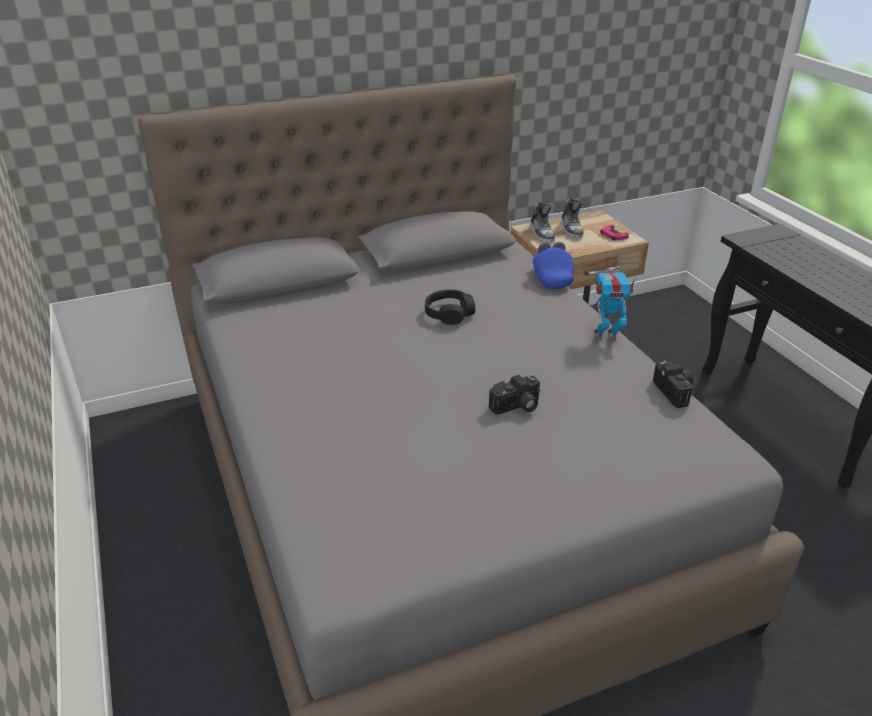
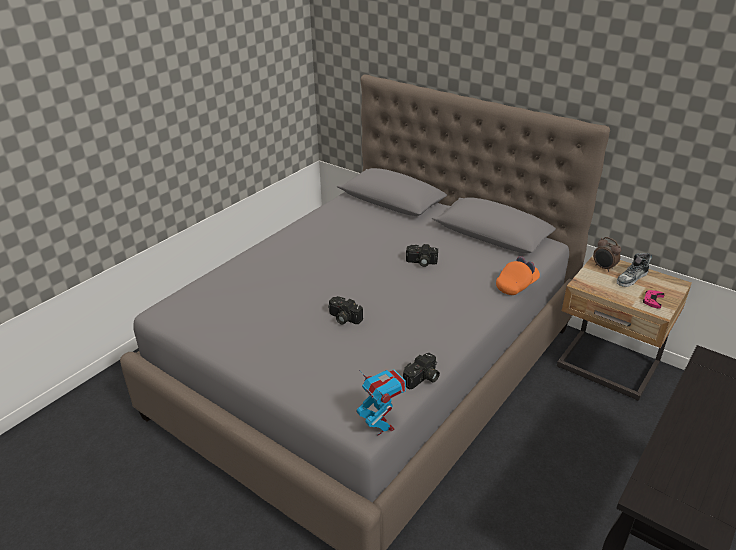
camera: 60 degrees right, 0 degrees up
black headphones [425,290,475,325] -> camera [406,244,438,267]
shoe [531,202,555,243] -> alarm clock [593,237,621,272]
blue cap [532,242,574,289] -> orange cap [496,256,540,295]
toy robot [594,270,637,341] -> toy robot moved to [356,370,406,435]

